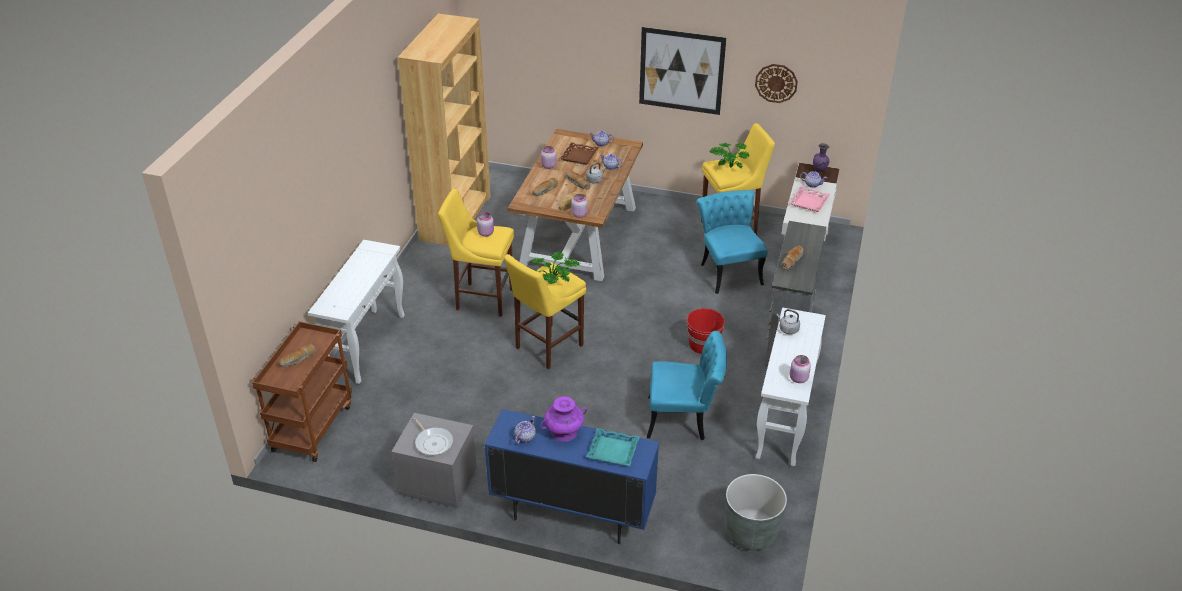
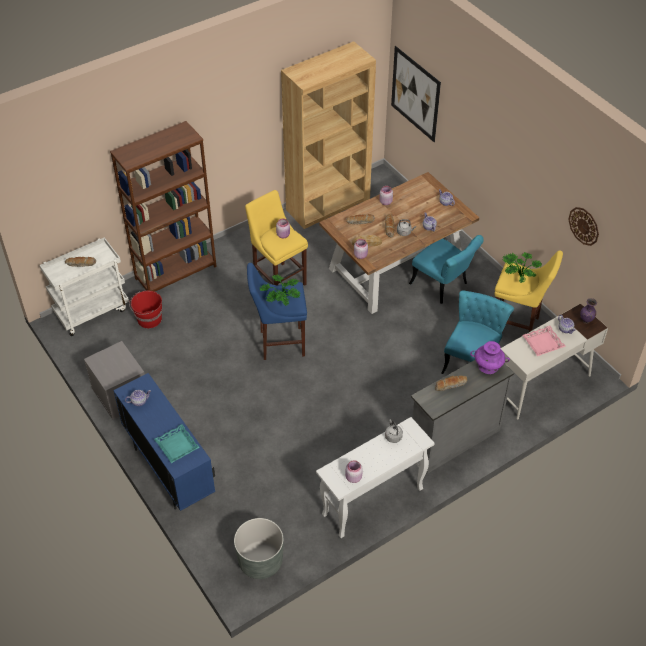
camera: 40 degrees right, 10 degrees up
brown cart [252,321,352,462] -> white cart [40,237,129,336]
white console table [308,240,405,384] -> brown bookcase [110,121,217,292]
frying pan [414,418,453,455] -> none
yellow stool [504,254,586,369] -> blue stool [247,263,307,360]
purple vase [540,396,587,442] -> purple vase moved to [470,341,510,374]
brown tray [560,142,598,165] -> none
picture [639,27,726,115] -> picture moved to [391,46,441,142]
turquoise chair [647,331,727,440] -> turquoise chair moved to [409,235,484,304]
red bucket [686,308,725,354] -> red bucket moved to [129,291,162,328]

